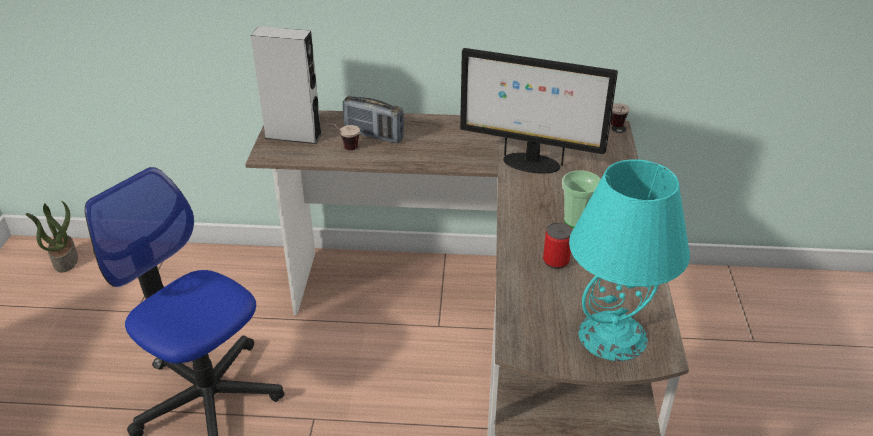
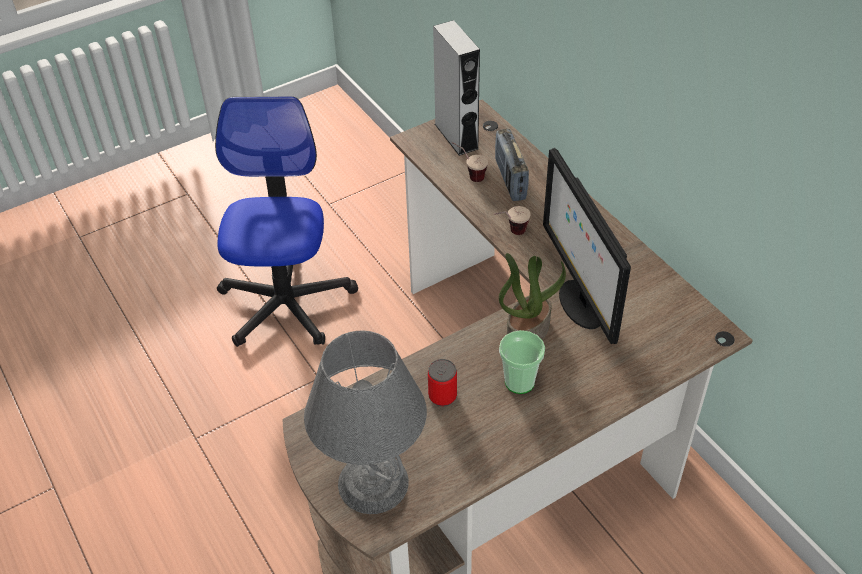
camera: 55 degrees right, 10 degrees up
potted plant [26,201,78,272] -> potted plant moved to [499,253,566,340]
turquoise table lamp [569,159,690,361] -> grey table lamp [304,330,427,514]
cup [611,103,630,127] -> cup moved to [494,206,531,235]

